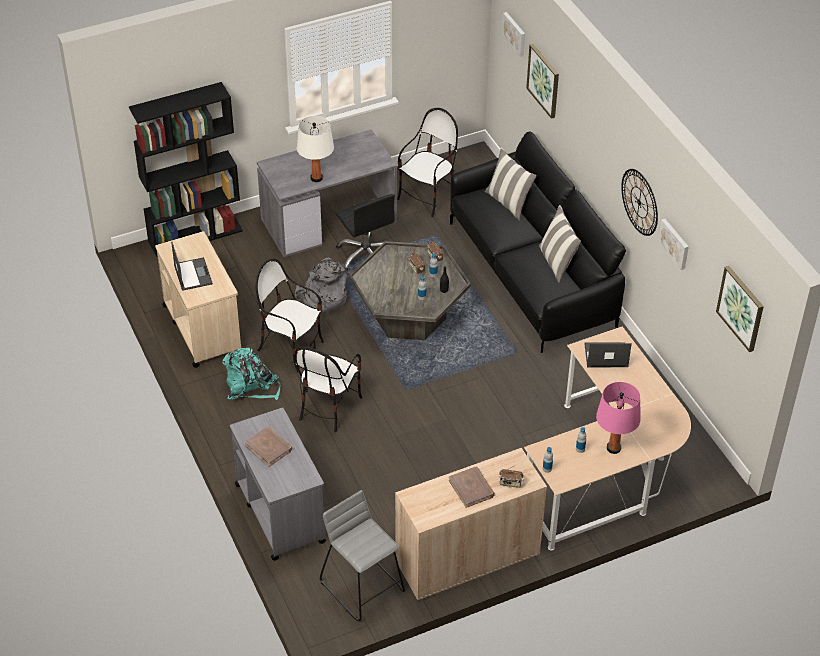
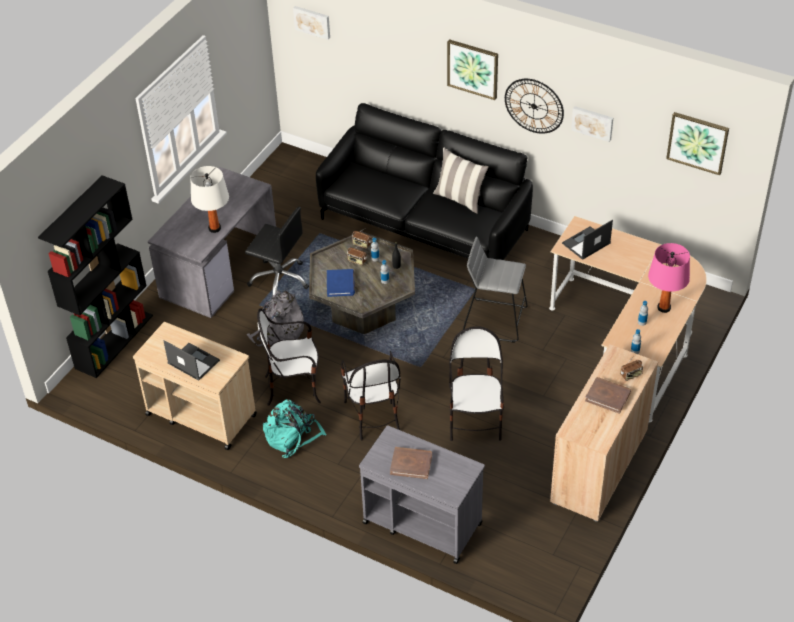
camera: 35 degrees left, 0 degrees up
grey stool [320,490,405,621] -> grey stool moved to [463,237,528,343]
chair [397,108,458,217] -> chair moved to [449,326,504,441]
pillow [485,148,537,221] -> none
picture [526,44,559,119] -> picture moved to [447,39,498,100]
none -> blue book [327,269,355,297]

